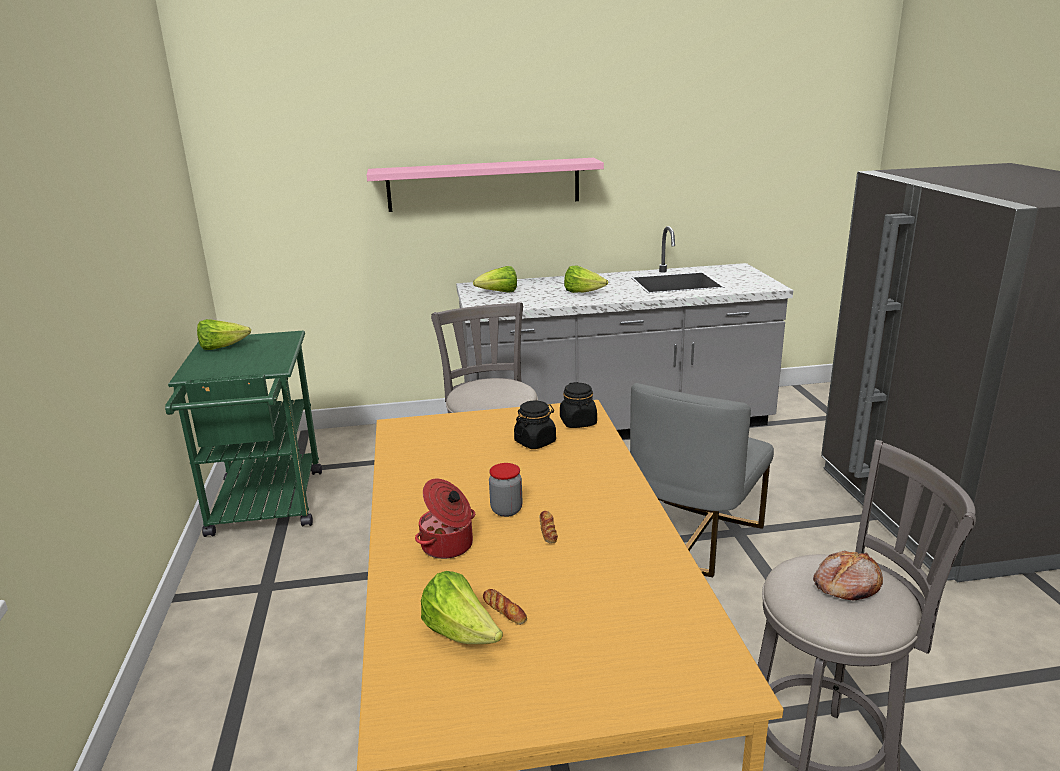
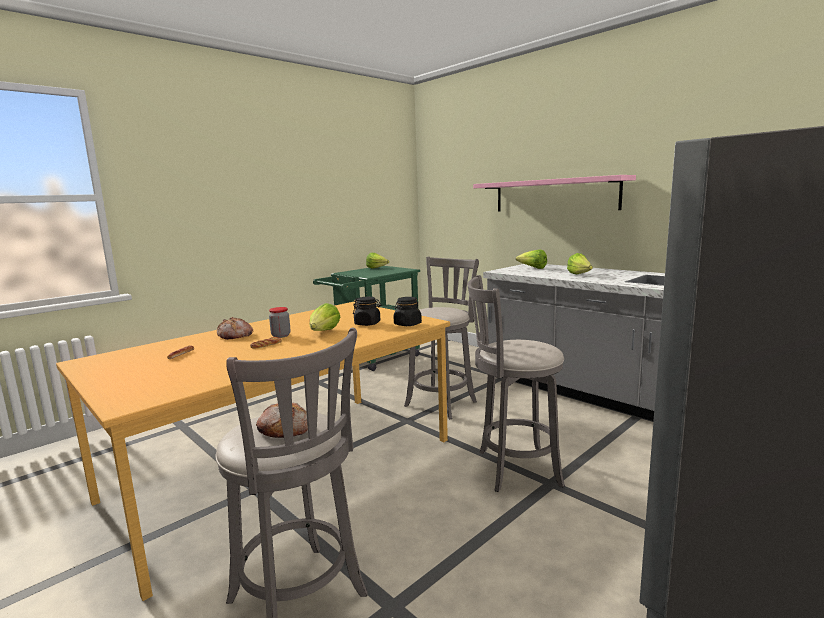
camera: 55 degrees right, 10 degrees down
cooking pot [415,478,476,559] -> bread [217,317,253,340]
lettuce [421,571,503,644] -> lettuce moved to [309,303,340,331]
grey chair [630,383,774,577] -> grey stool [467,275,565,492]

